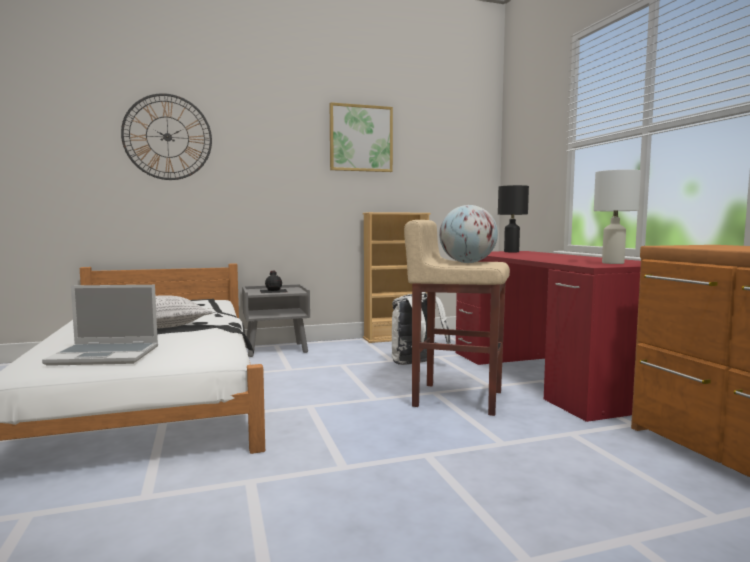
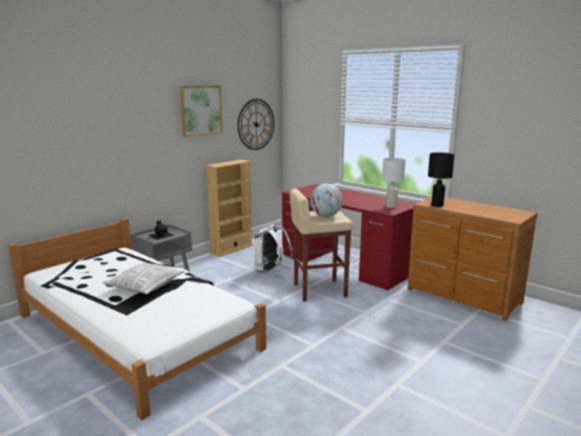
camera: 30 degrees left, 10 degrees up
laptop [42,285,158,366] -> none
wall clock [121,93,212,180] -> wall clock moved to [238,99,274,150]
black table lamp [498,185,529,252] -> black table lamp moved to [428,152,455,207]

